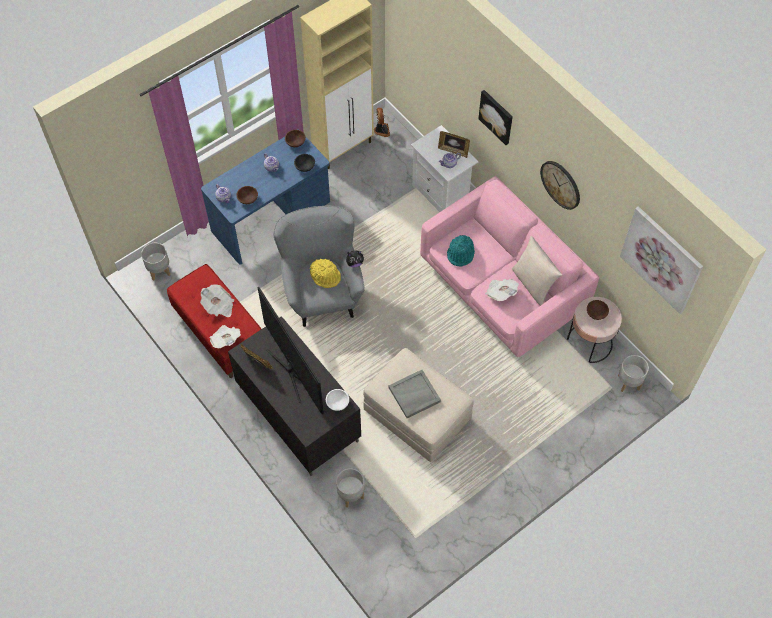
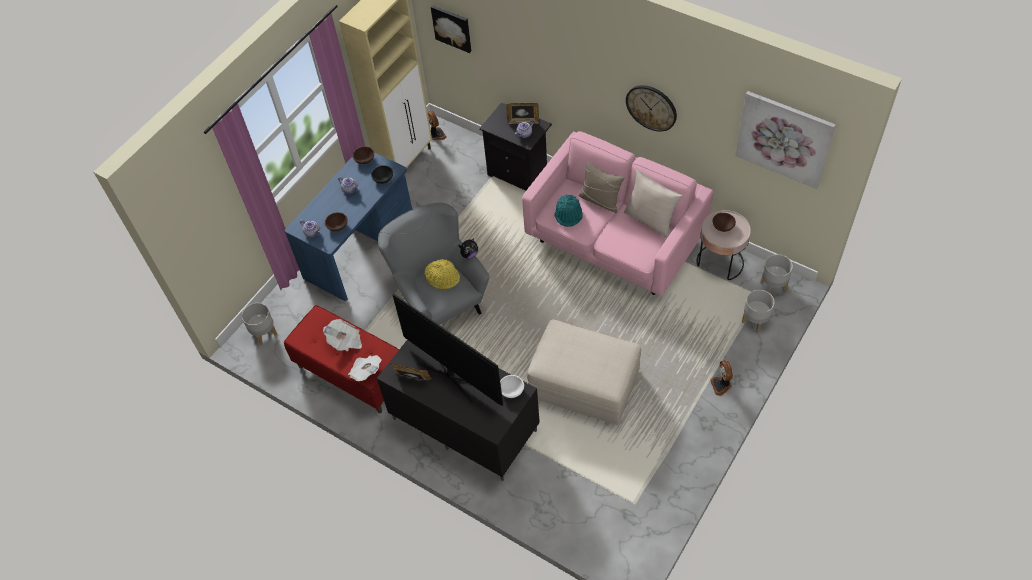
camera: 15 degrees left, 5 degrees down
grey planter [336,468,364,507] -> grey planter moved to [742,290,775,333]
grey tray [389,370,441,418] -> none
white nightstand [411,125,479,212] -> black nightstand [479,102,552,191]
picture [478,90,513,145] -> picture moved to [431,5,471,53]
newspaper [485,279,519,301] -> none
none -> beige pillow [578,161,624,213]
none -> fan [710,360,733,396]

